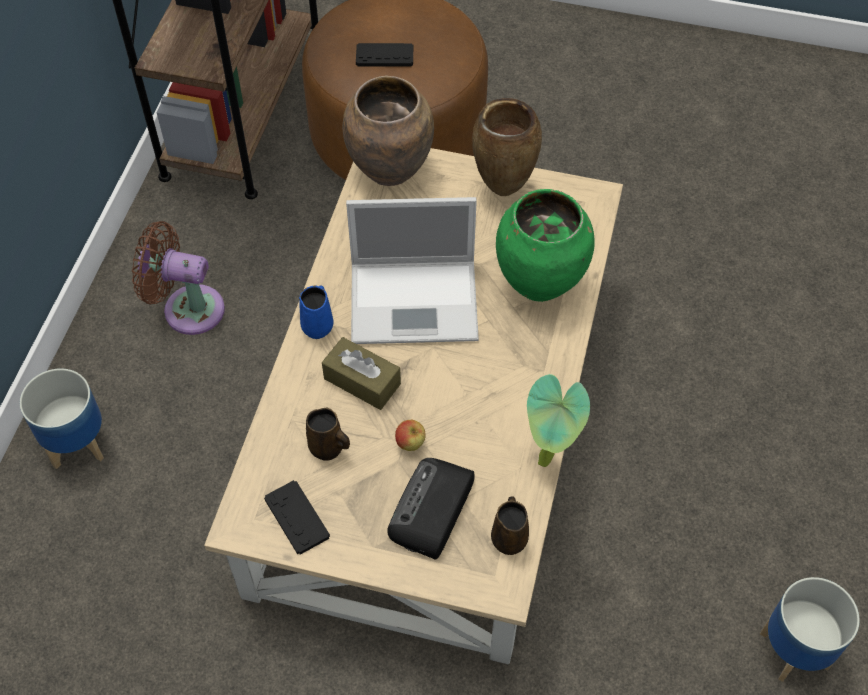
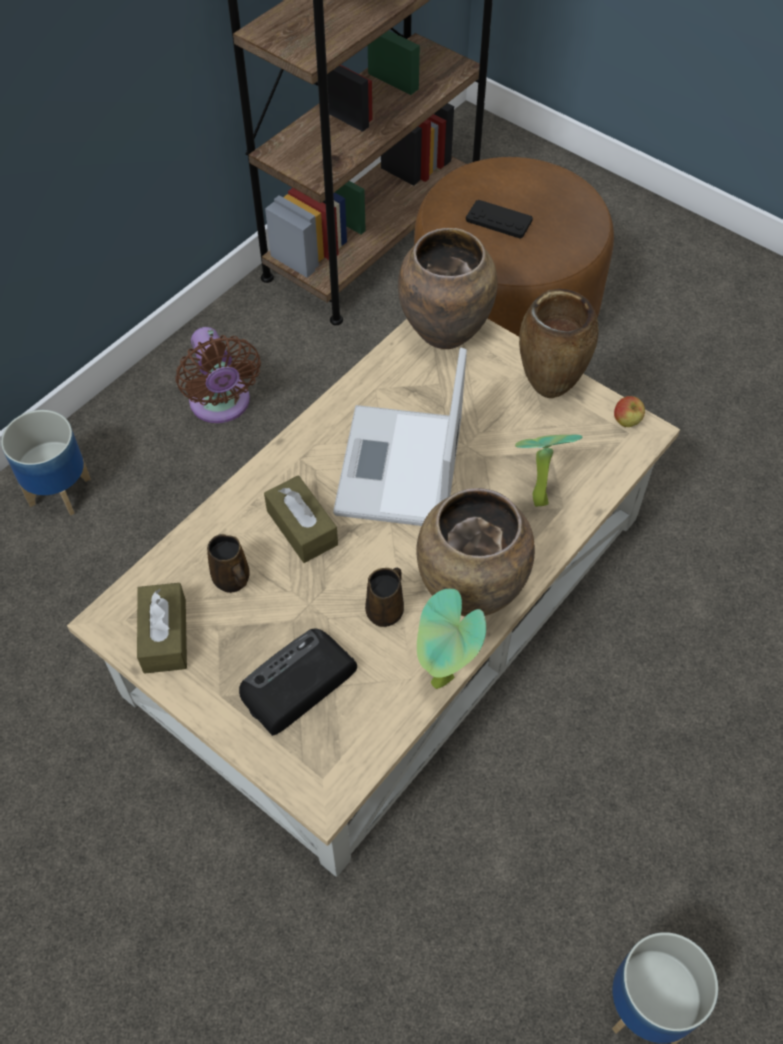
camera: 25 degrees right, 0 degrees up
brown fan [132,221,225,335] -> brown fan turned 150 degrees counterclockwise [176,327,261,423]
black game controller [264,480,330,555] -> brown tissue box [137,583,187,674]
blue mug [299,286,334,339] -> none
laptop [346,197,479,344] -> laptop turned 75 degrees clockwise [333,348,467,526]
apple [395,420,426,451] -> apple moved to [614,396,645,427]
brown mug [491,496,529,555] -> brown mug moved to [365,568,404,627]
green vase [496,189,595,302] -> potted plant [515,435,582,507]
none -> brown vase [417,488,535,616]

